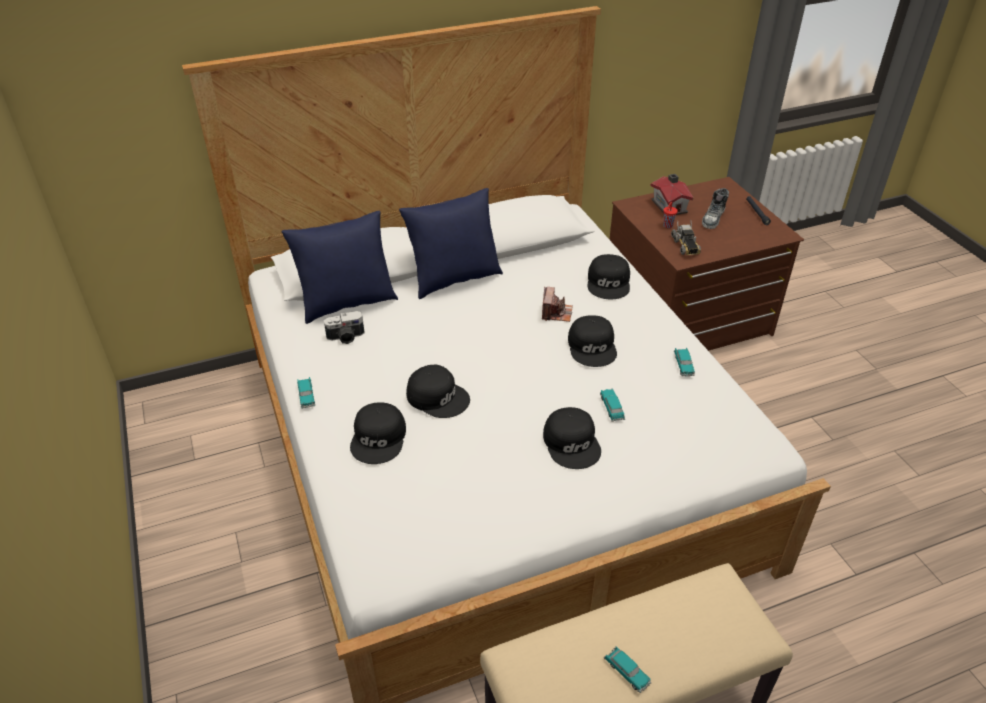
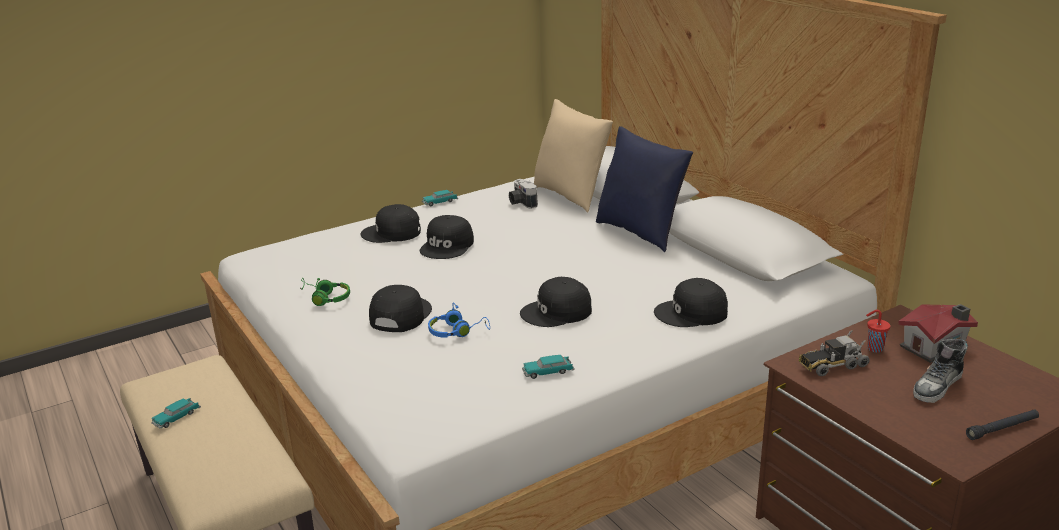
camera: 80 degrees right, 15 degrees down
blue pillow [282,211,398,324] -> beige pillow [534,99,613,213]
camera [542,287,573,322] -> none
black cap [543,407,601,469] -> black cap turned 135 degrees clockwise [369,285,432,332]
toy car [600,388,625,422] -> blue headphones [428,302,490,338]
shoe [702,188,729,229] -> shoe turned 60 degrees counterclockwise [913,339,968,403]
none -> green headphones [300,278,350,306]

